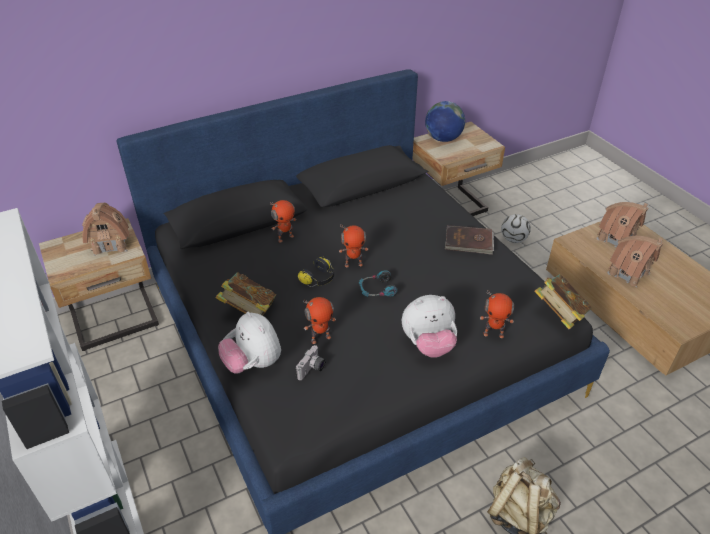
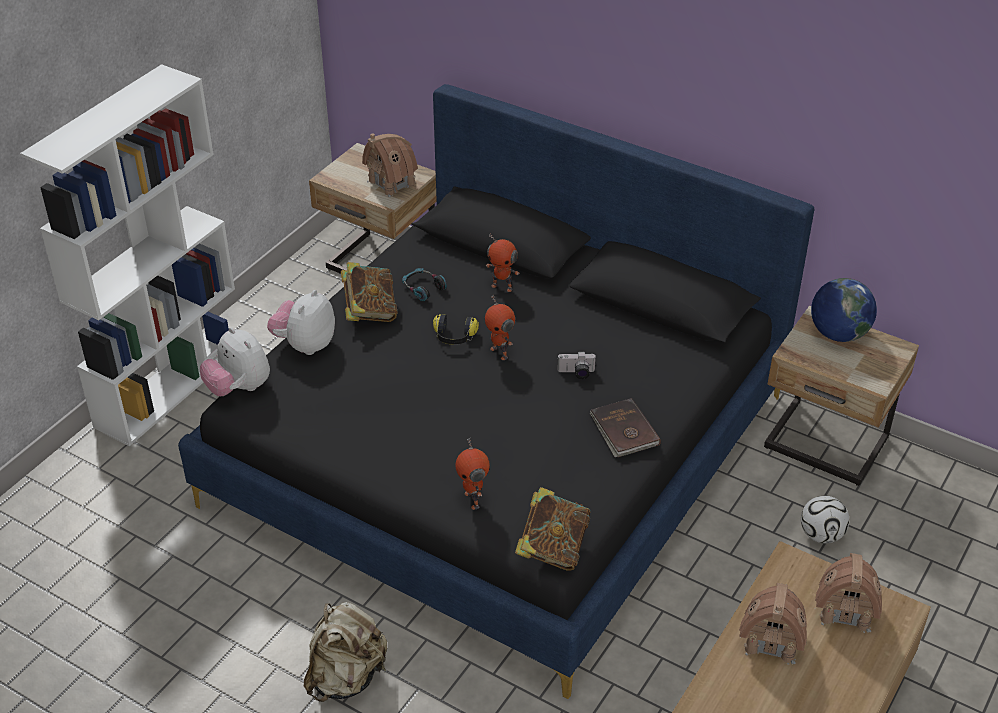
camera: 60 degrees right, 0 degrees up
camera [295,345,326,380] -> camera moved to [557,351,596,379]
toy robot [304,297,336,344] -> none
headphones [359,270,398,297] -> headphones moved to [402,268,447,301]
plush toy [402,295,457,358] -> plush toy moved to [200,327,270,396]

